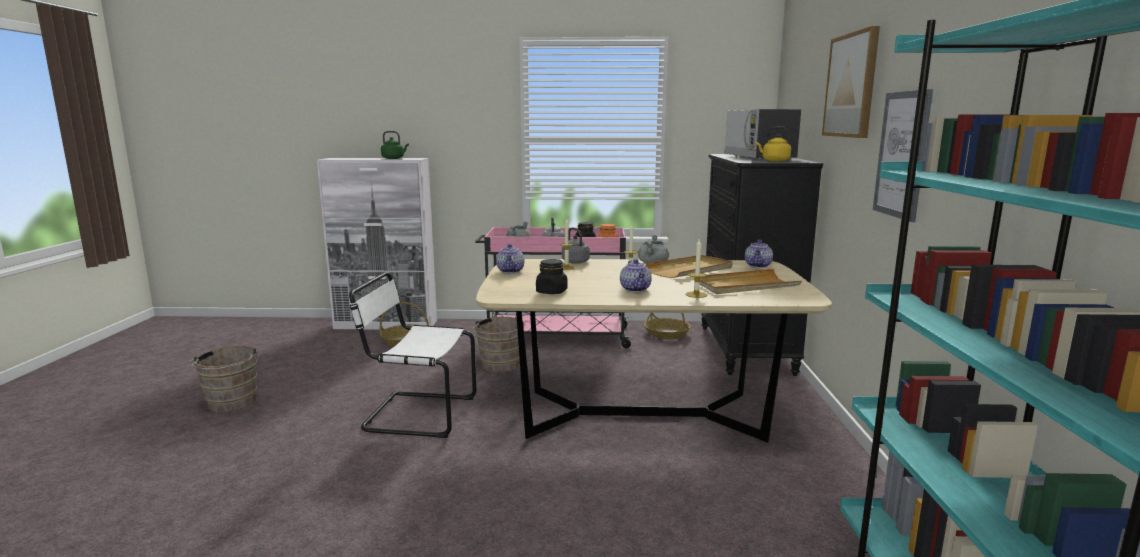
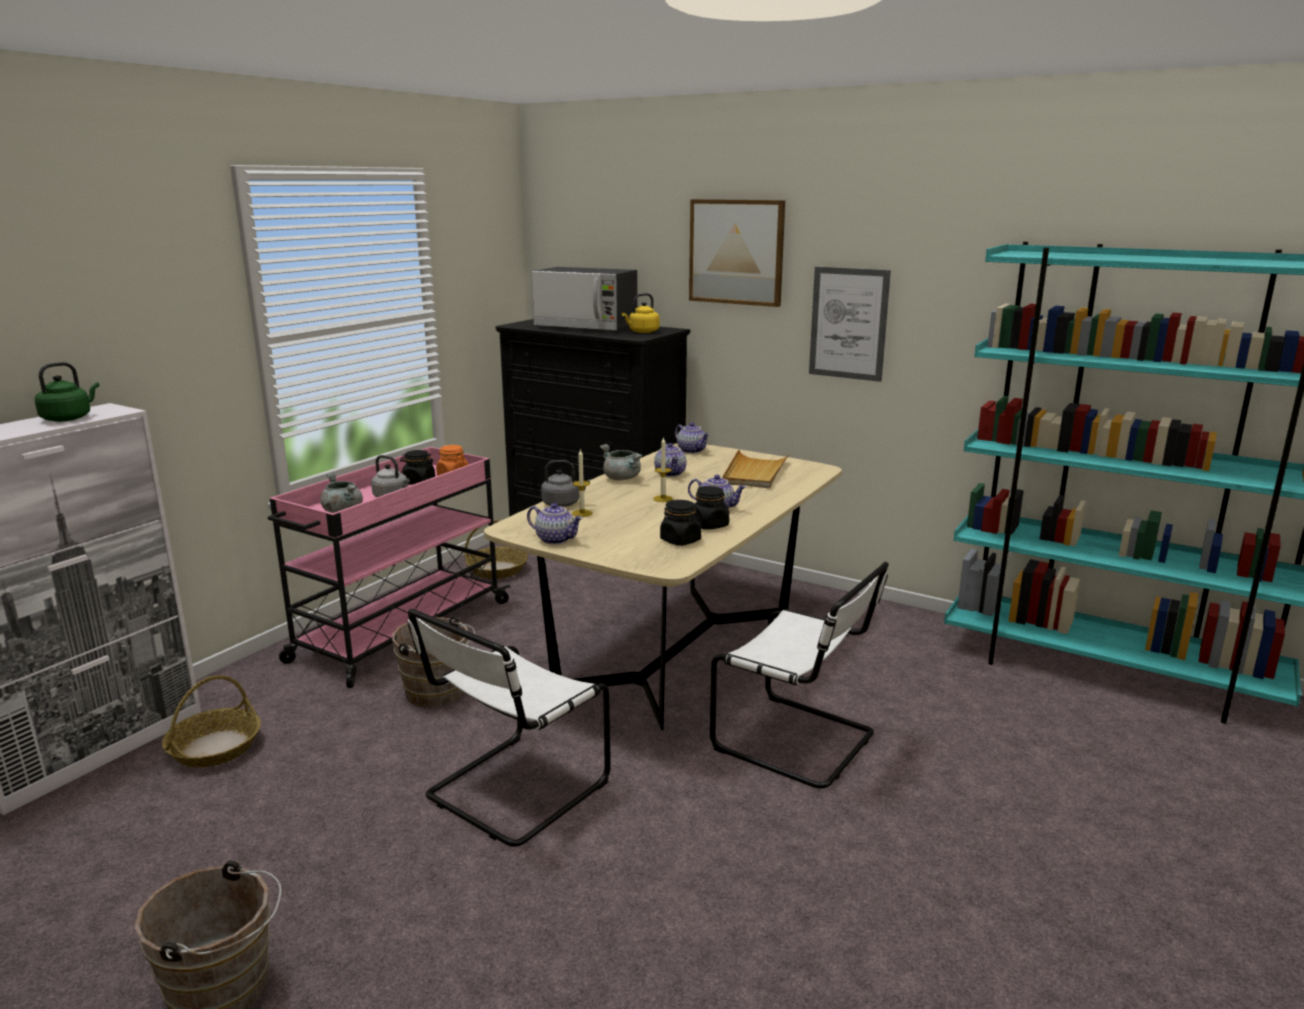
camera: 60 degrees left, 5 degrees up
beige tray [645,255,733,278] -> teapot [654,443,686,477]
candle [686,239,707,298] -> none
none -> black jar [695,486,729,530]
none -> white chair [710,562,889,789]

